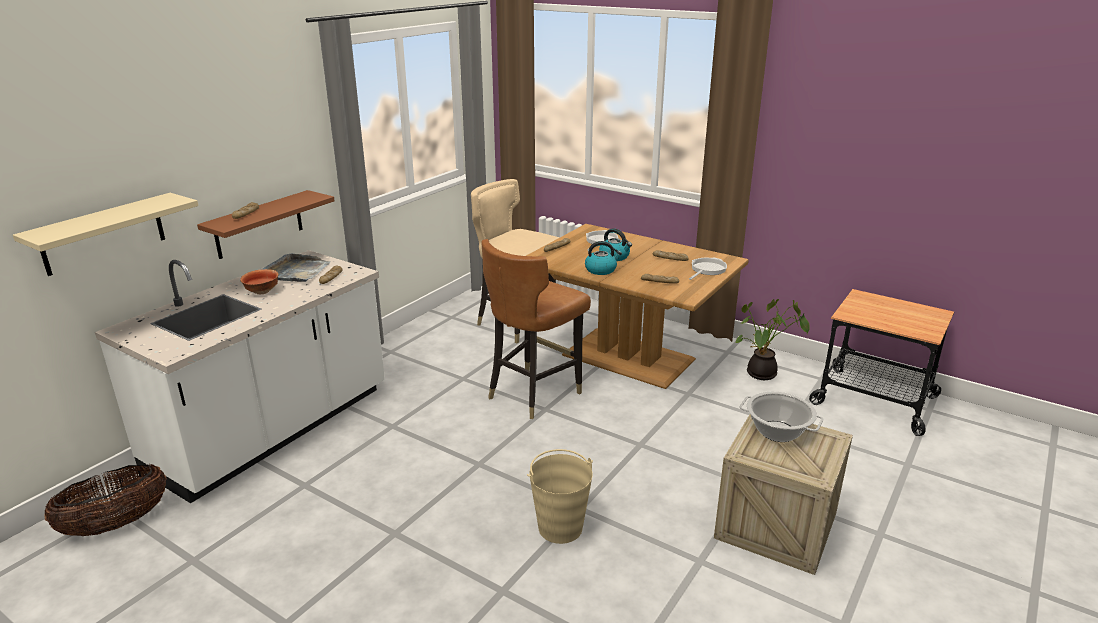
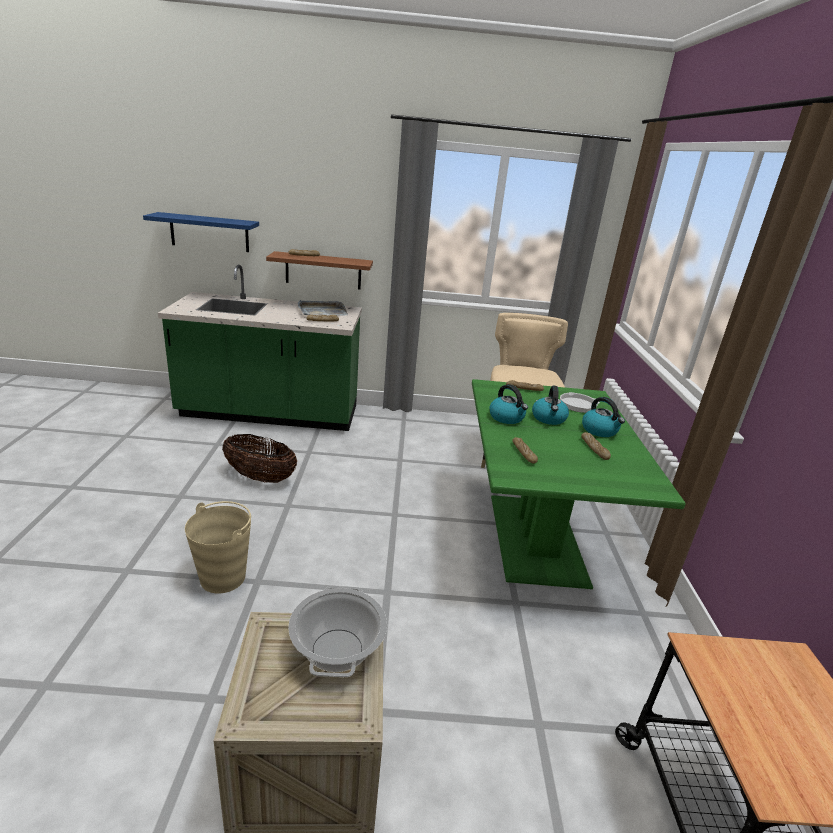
camera: 55 degrees right, 0 degrees up
beige shelf [13,193,198,276] -> blue shelf [143,212,259,252]
basket [44,464,167,536] -> basket moved to [222,434,297,483]
white counter [95,250,385,503] -> green counter [158,265,362,431]
bowl [240,269,278,294] -> none
brown chair [481,239,591,419] -> none
brown dining table [526,224,749,389] -> green dining table [472,379,685,589]
frying pan [689,257,727,280] -> none
potted plant [735,299,810,380] -> none
none -> kettle [582,397,625,437]

